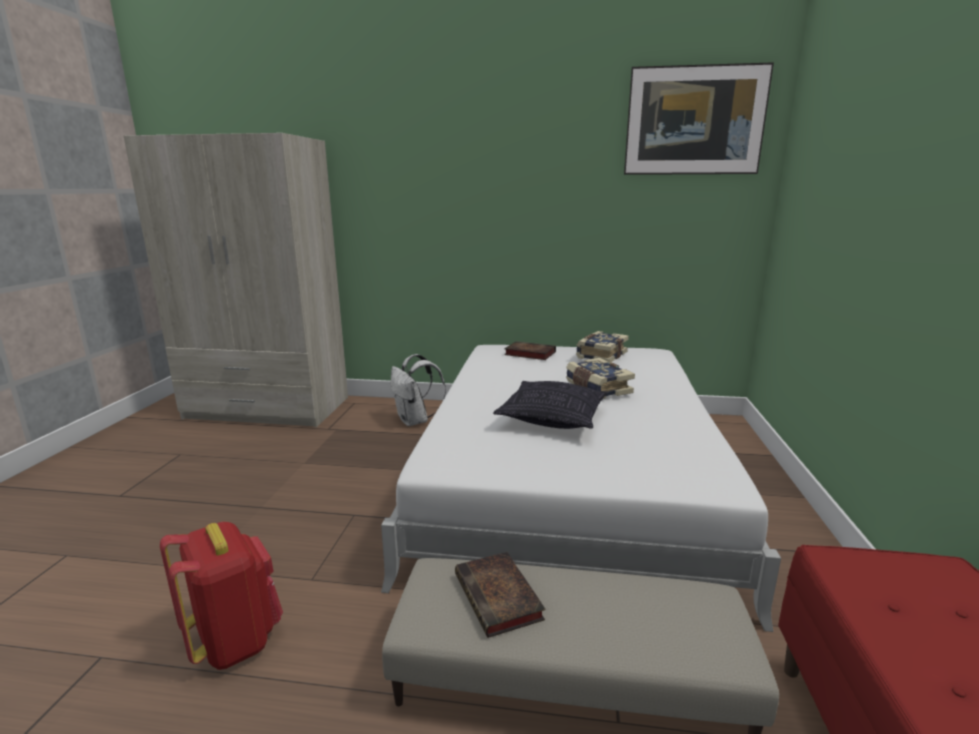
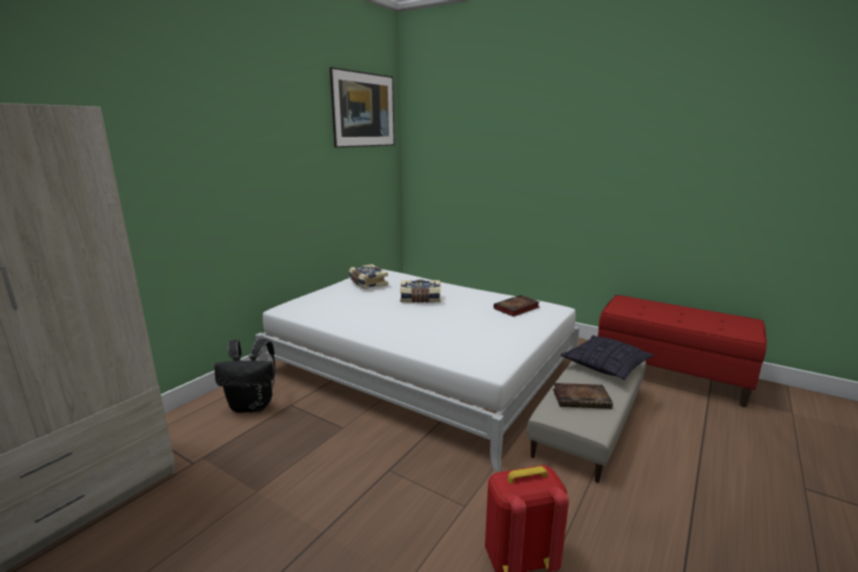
camera: 65 degrees left, 0 degrees up
white backpack [391,354,446,426] -> black backpack [214,339,275,413]
pillow [493,381,608,429] -> pillow moved to [560,335,654,380]
book [504,341,556,360] -> book moved to [494,295,539,317]

